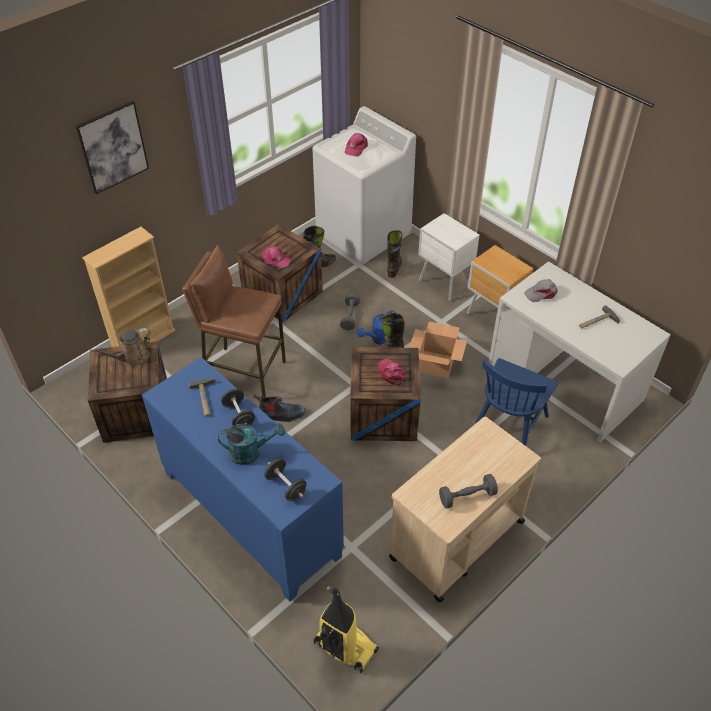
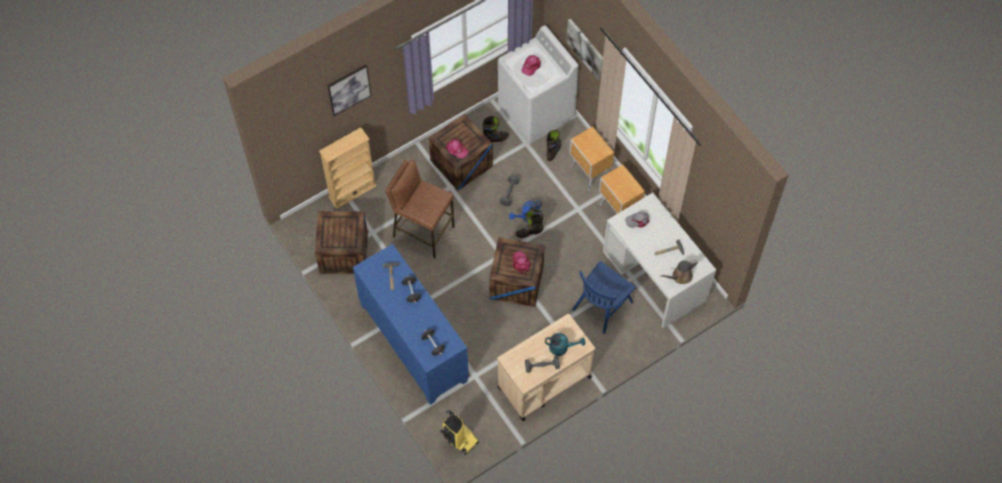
camera: 10 degrees right, 15 degrees up
brown watering can [91,328,151,366] -> brown watering can moved to [660,260,698,284]
turquoise watering can [218,424,285,465] -> turquoise watering can moved to [545,333,586,356]
boot [254,394,305,422] -> none
cardboard box [409,321,467,378] -> none
white nightstand [418,213,480,301] -> brown nightstand [569,126,614,191]
none -> picture [566,18,603,82]

